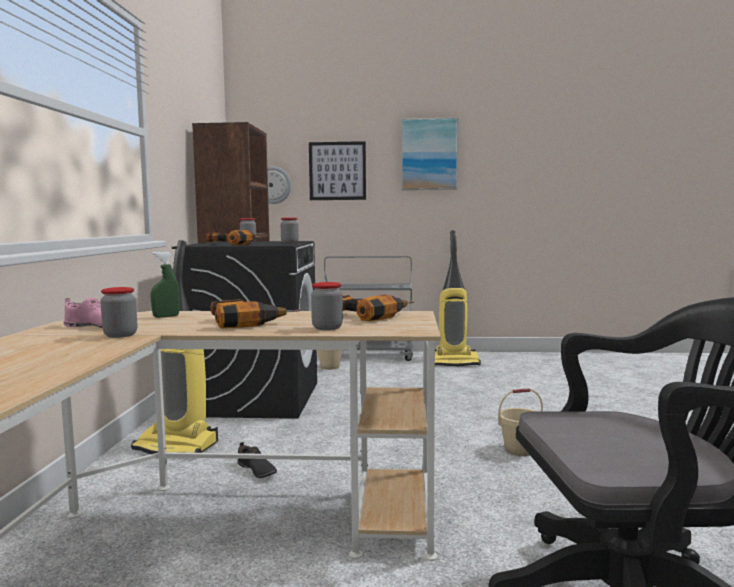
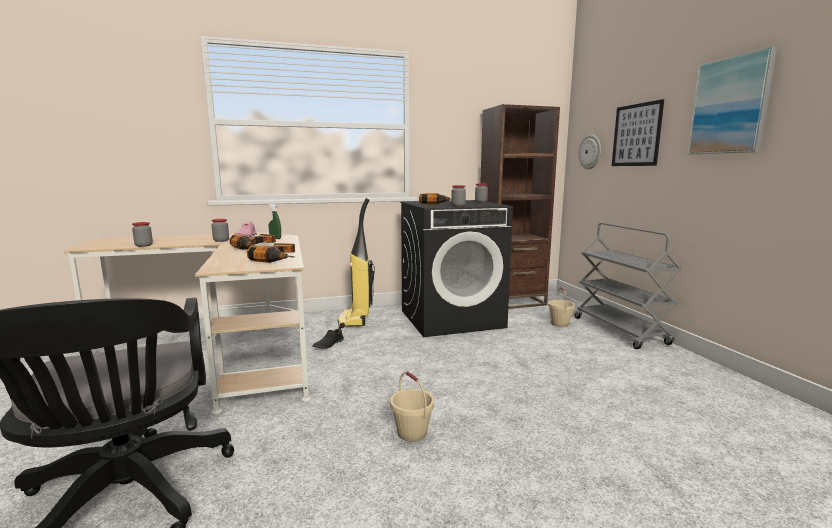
camera: 70 degrees right, 5 degrees up
jar [311,282,343,330] -> jar moved to [132,222,153,247]
vacuum cleaner [435,230,481,366] -> none

